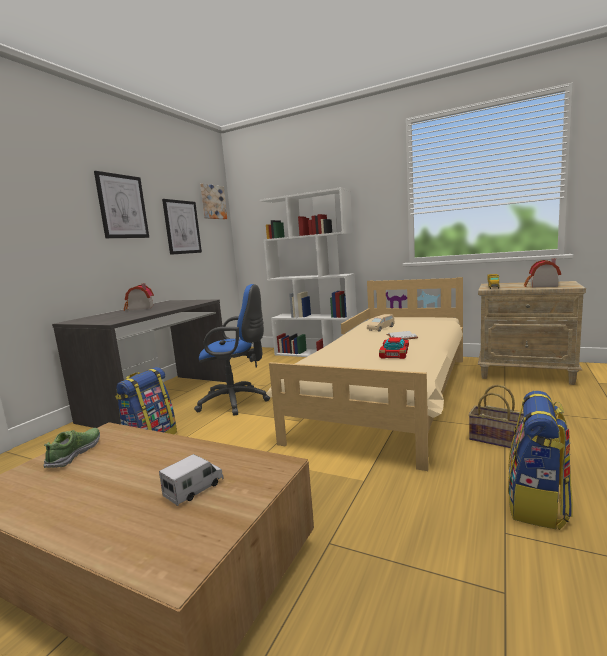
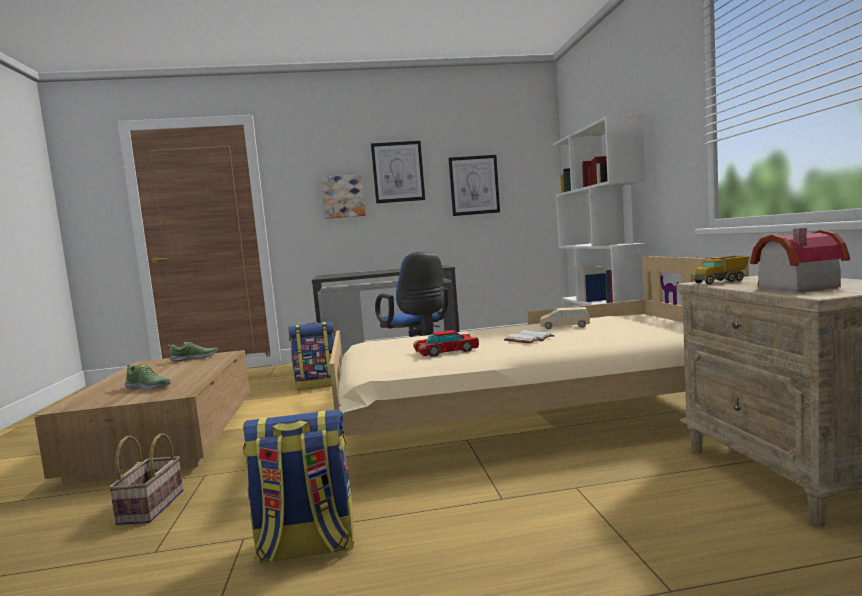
camera: 55 degrees right, 5 degrees down
toy house [124,283,154,311] -> none
toy truck [159,454,223,506] -> shoe [125,365,171,391]
picture [200,183,227,219] -> picture moved to [321,175,366,219]
basket [468,384,524,448] -> basket moved to [108,433,183,525]

